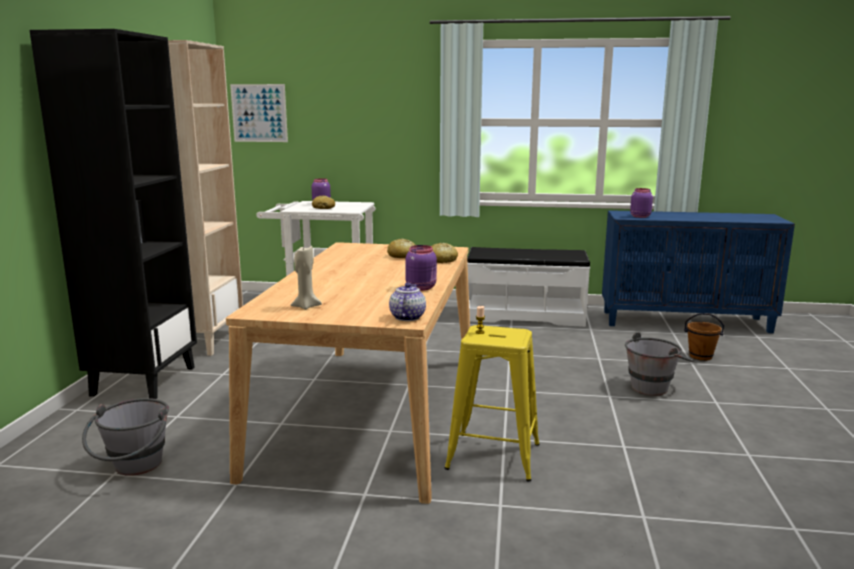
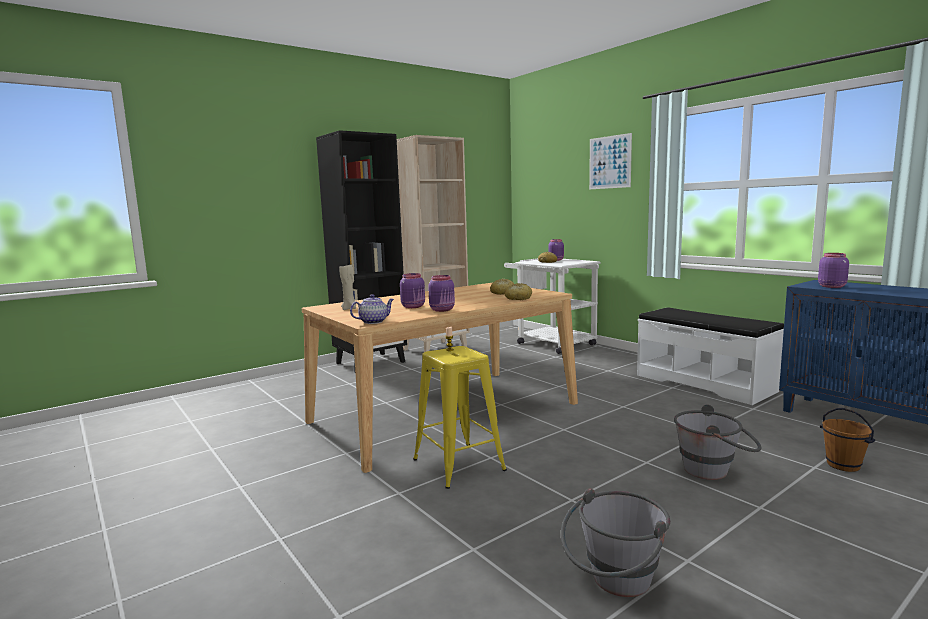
camera: 45 degrees right, 5 degrees down
grey bucket [82,398,169,476] -> grey bucket moved to [561,488,670,597]
picture [230,84,288,142] -> picture moved to [589,133,632,189]
none -> purple jar [400,273,425,308]

